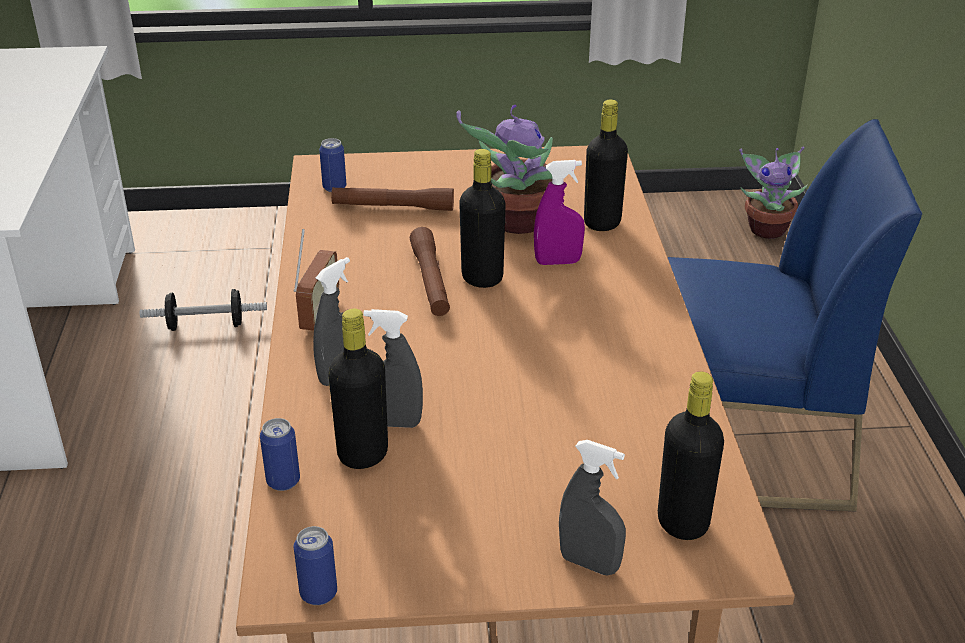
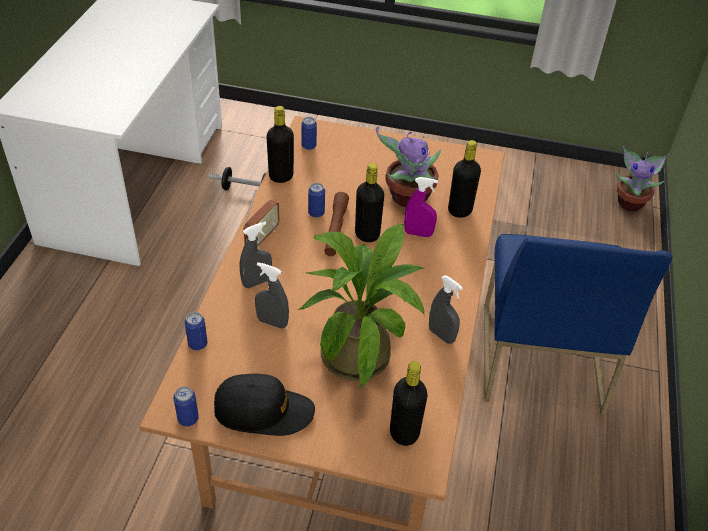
camera: 15 degrees right, 10 degrees up
black bottle [328,309,388,469] -> black bottle moved to [266,106,294,183]
brown flashlight [331,187,454,211] -> none
grey spray bottle [559,440,626,576] -> grey spray bottle moved to [429,275,463,344]
blue chair [668,119,922,511] -> blue chair turned 75 degrees clockwise [484,234,673,415]
none -> black cap [214,374,315,436]
none -> potted plant [299,224,425,388]
none -> can [308,183,325,218]

